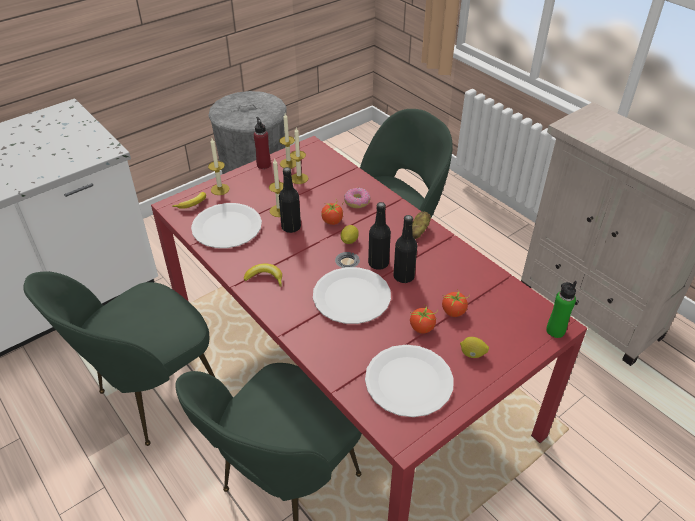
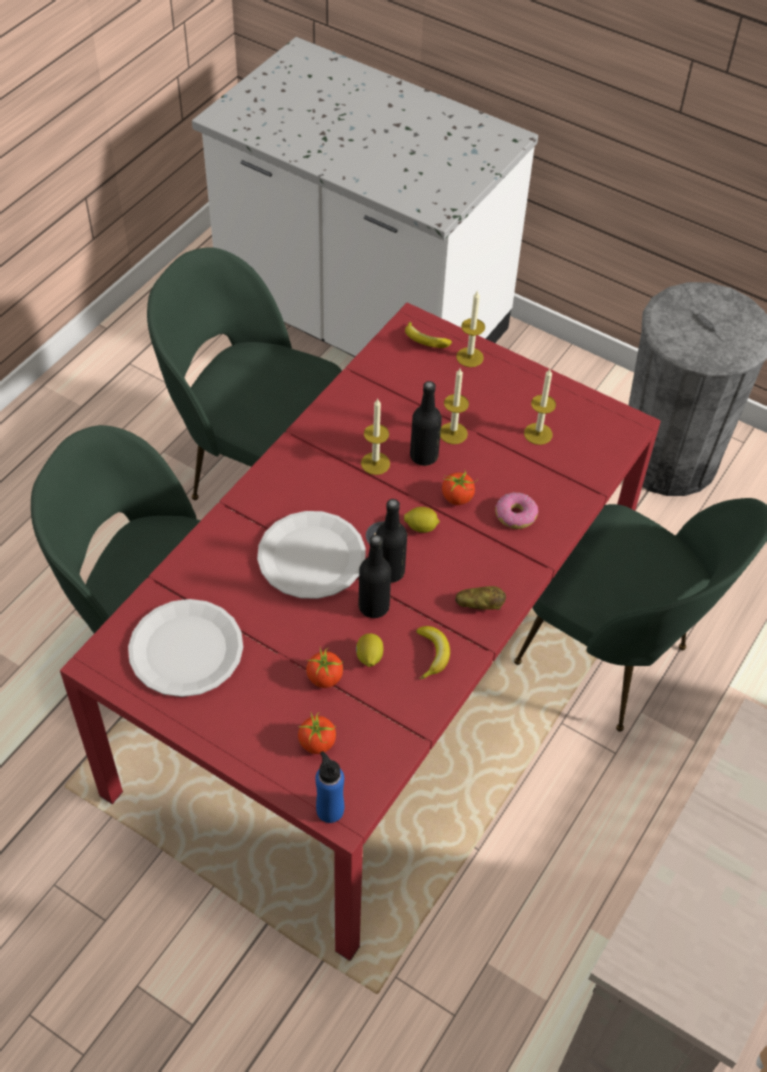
camera: 70 degrees right, 10 degrees up
white plate [191,203,262,248] -> none
banana [244,264,282,287] -> banana moved to [416,626,450,679]
red bottle [254,117,271,169] -> none
candle [279,113,296,169] -> candle moved to [361,398,390,475]
tomato [410,306,438,334] -> tomato moved to [298,712,337,754]
lemon [460,337,489,358] -> lemon moved to [356,633,383,667]
green bottle [546,281,577,338] -> blue bottle [315,751,344,823]

